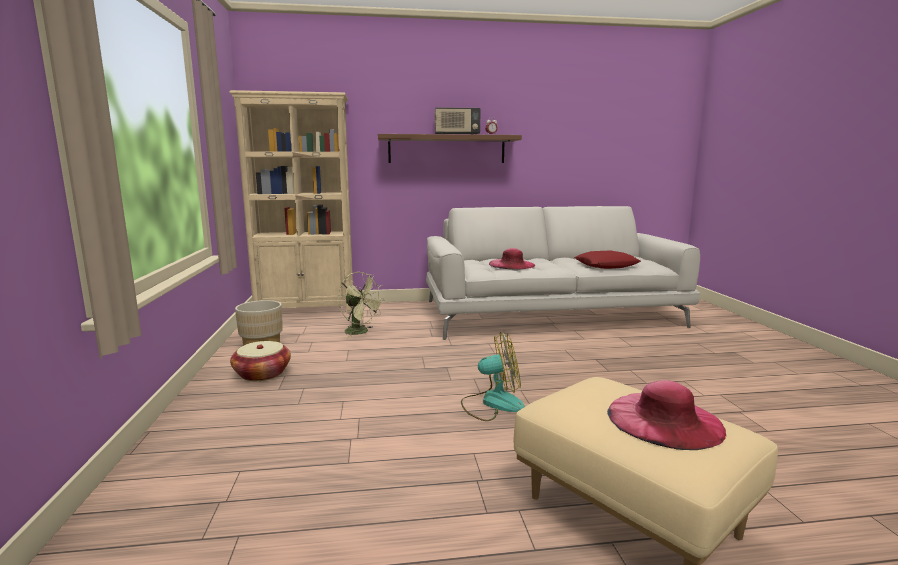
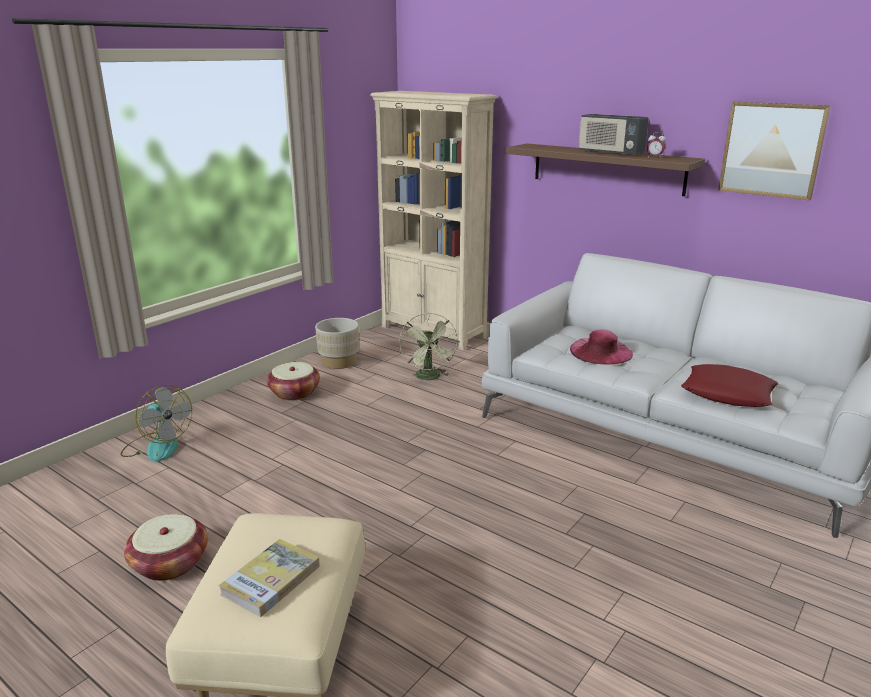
camera: 45 degrees right, 10 degrees up
fan [461,332,525,421] -> fan moved to [121,385,192,462]
pink hat [607,380,726,450] -> book [219,539,320,617]
none -> basket [124,514,208,581]
none -> picture [718,102,831,200]

